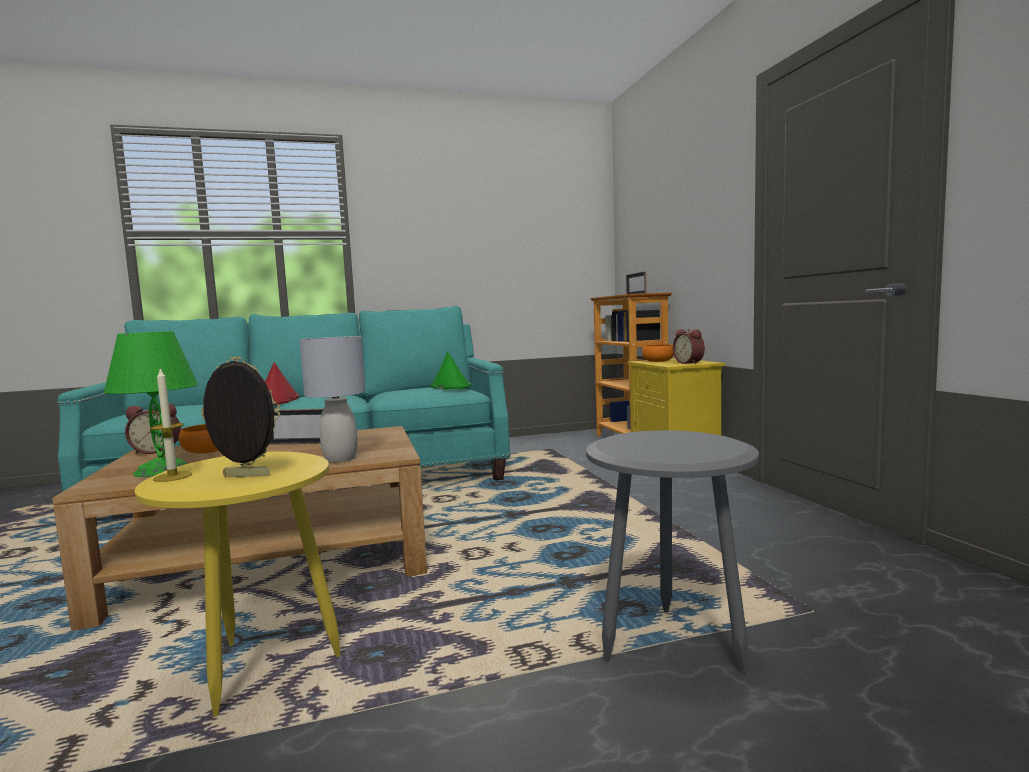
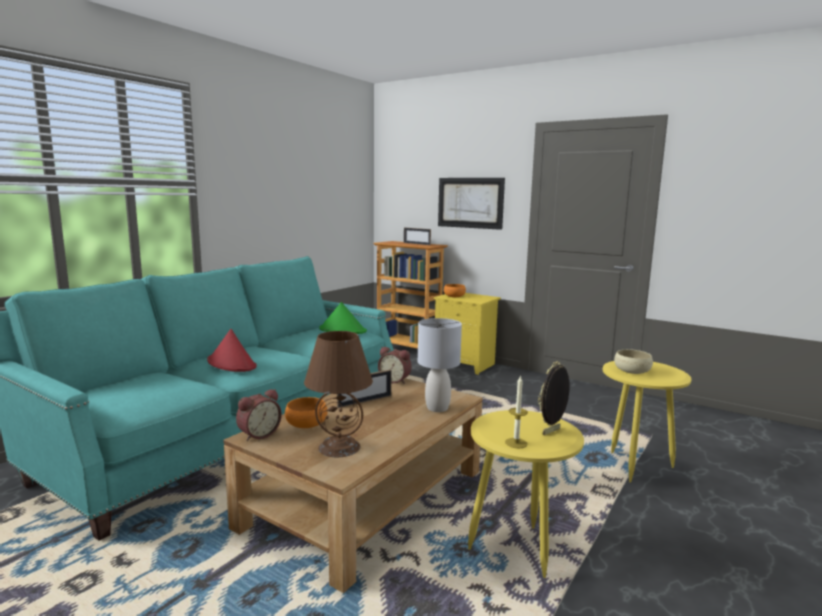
camera: 40 degrees left, 5 degrees up
green table lamp [104,331,198,477] -> brown table lamp [304,331,373,457]
grey side table [586,430,759,673] -> yellow side table [603,361,691,482]
alarm clock [673,329,705,364] -> alarm clock moved to [378,347,412,384]
none -> picture [438,178,505,230]
none -> beige bowl [614,349,653,374]

